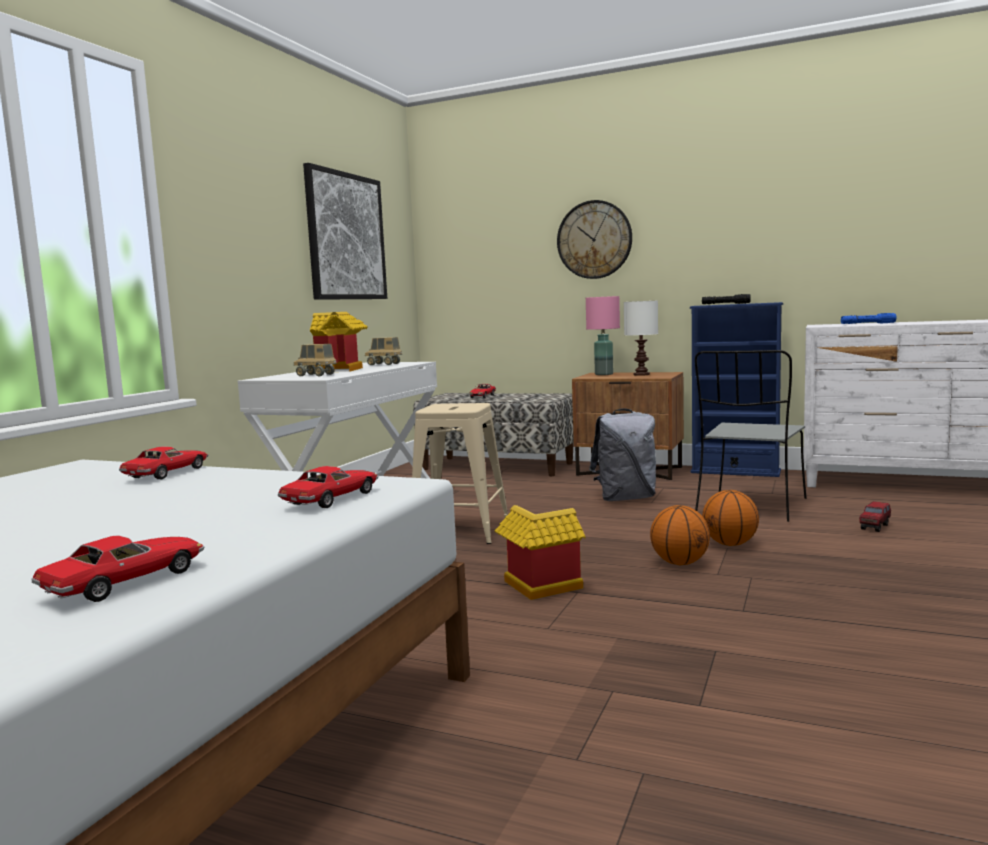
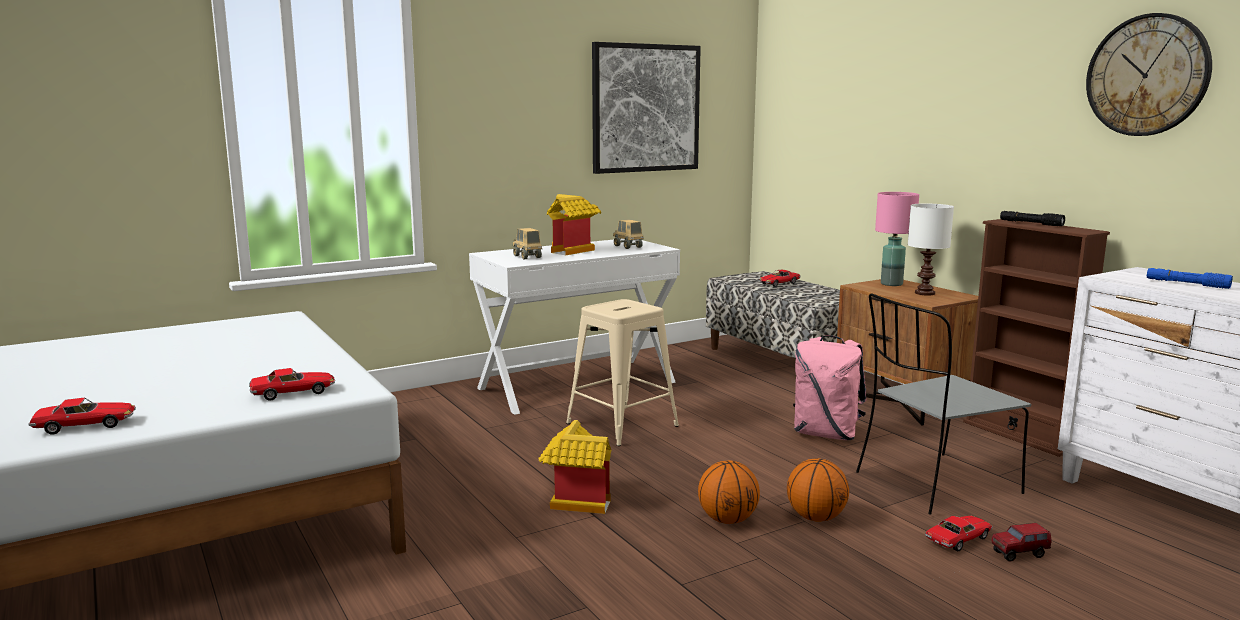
camera: 35 degrees right, 5 degrees up
toy car [119,446,208,479] -> toy car moved to [925,516,993,552]
wall clock [557,200,632,279] -> wall clock moved to [1086,13,1212,136]
grey backpack [589,409,656,501] -> pink backpack [793,335,867,440]
blue bookcase [690,302,783,477] -> brown bookcase [963,219,1110,457]

